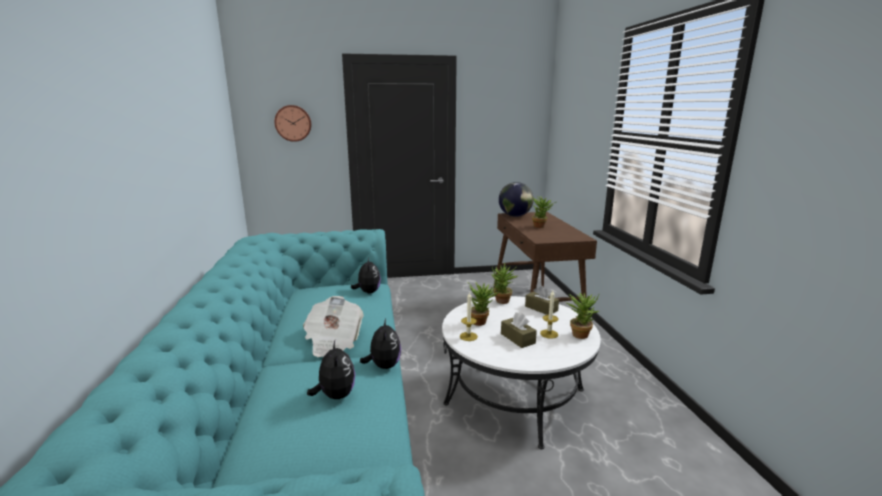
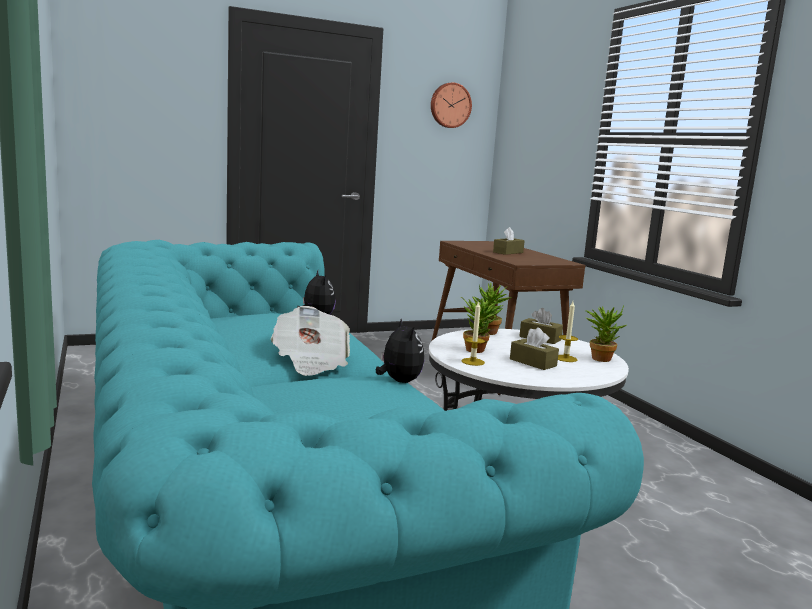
camera: 15 degrees left, 5 degrees down
wall clock [274,105,311,142] -> wall clock moved to [431,83,472,128]
plush toy [307,340,355,399] -> none
globe [499,182,533,217] -> none
potted plant [532,196,556,228] -> brown tissue box [493,227,525,255]

